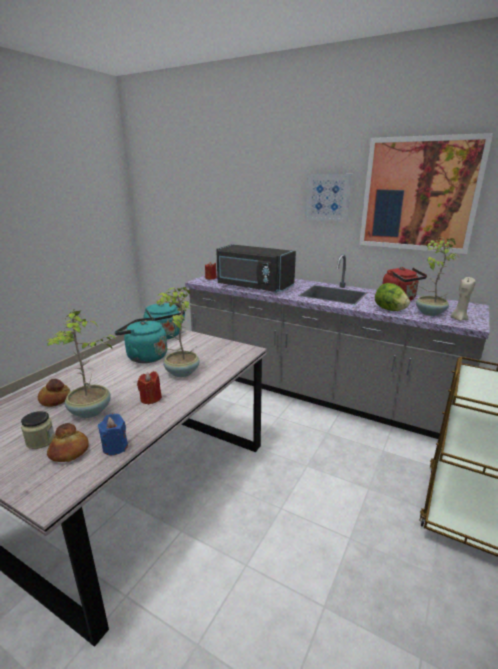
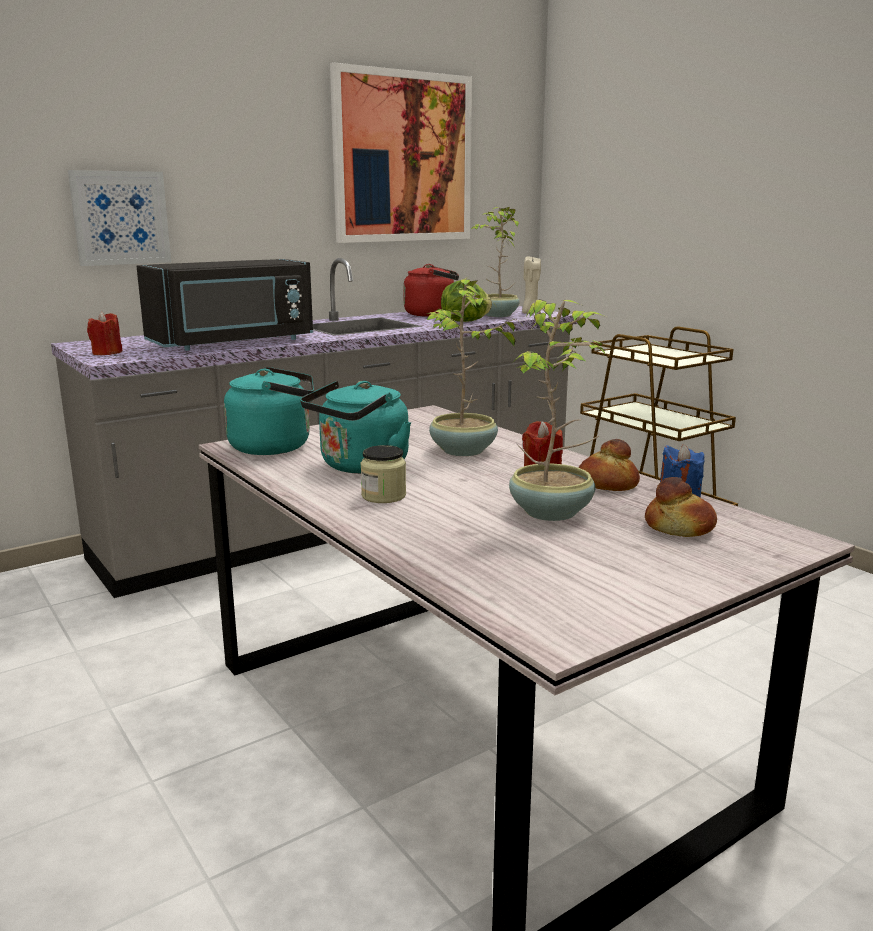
camera: 65 degrees left, 5 degrees down
jar [21,411,55,449] -> jar moved to [360,445,406,503]
bread [38,379,70,407] -> bread moved to [579,439,640,491]
picture [305,174,352,222] -> picture moved to [68,170,171,266]

